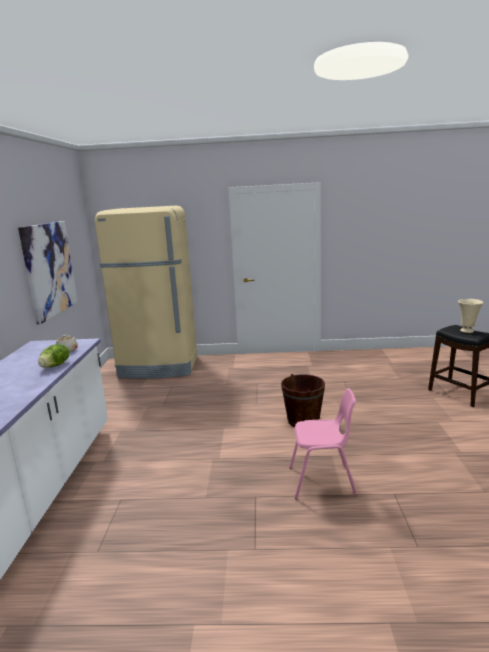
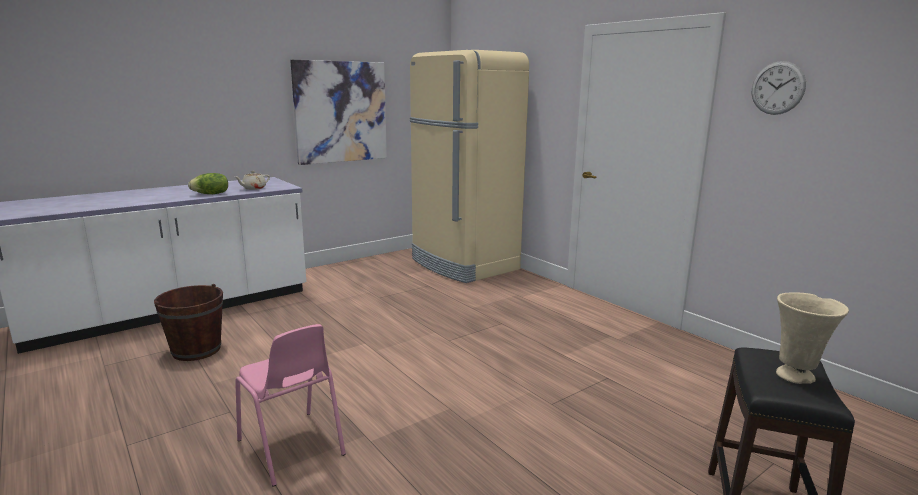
camera: 50 degrees right, 0 degrees up
brown bucket [281,374,325,427] -> brown bucket moved to [154,284,223,361]
none -> wall clock [752,61,806,115]

